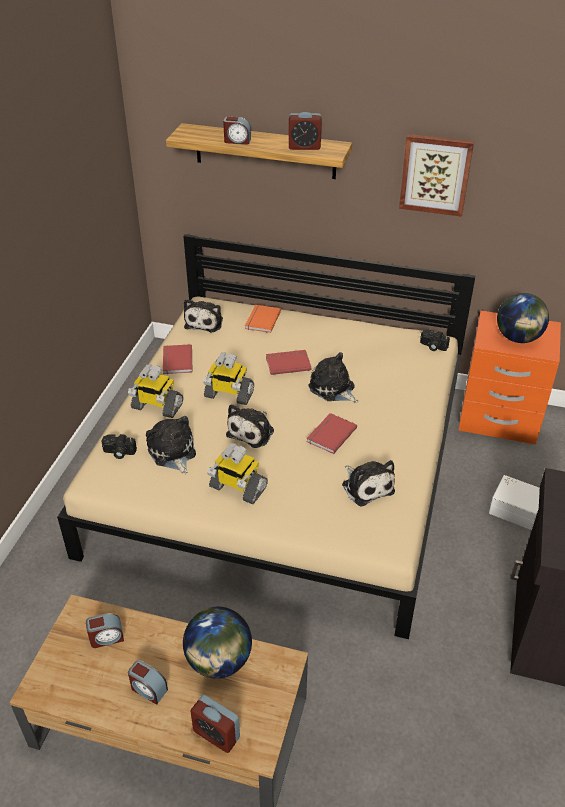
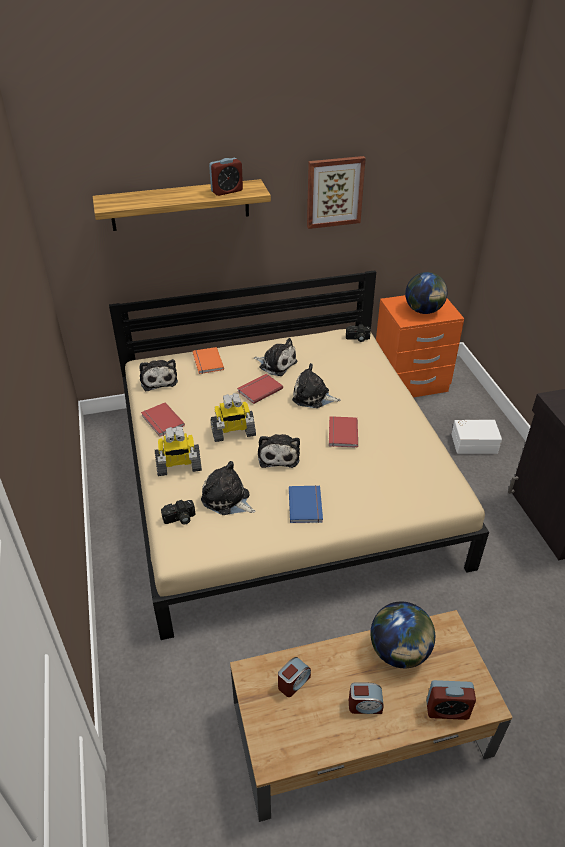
camera: 30 degrees left, 0 degrees up
toy robot [207,443,268,504] -> blue book [289,485,323,523]
alarm clock [223,117,251,145] -> none
plush toy [342,460,395,507] -> plush toy moved to [254,338,298,376]

